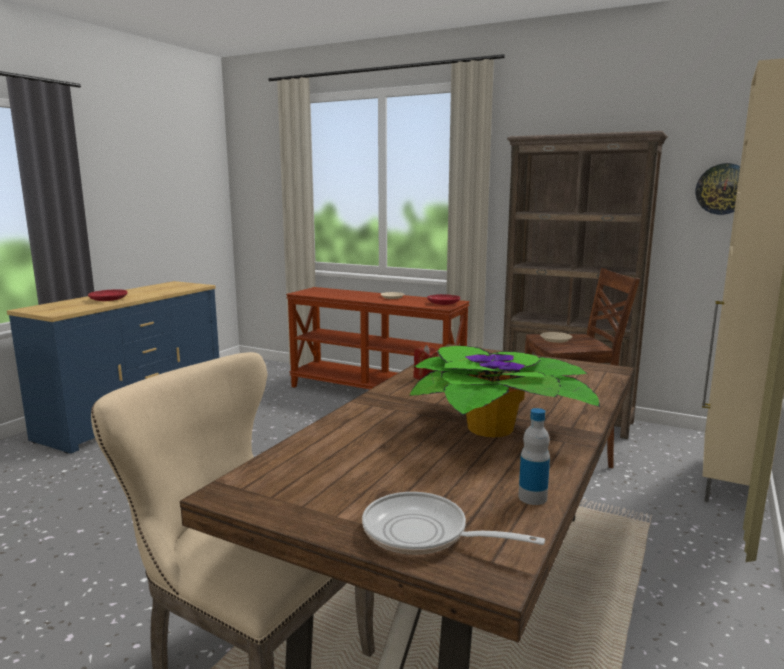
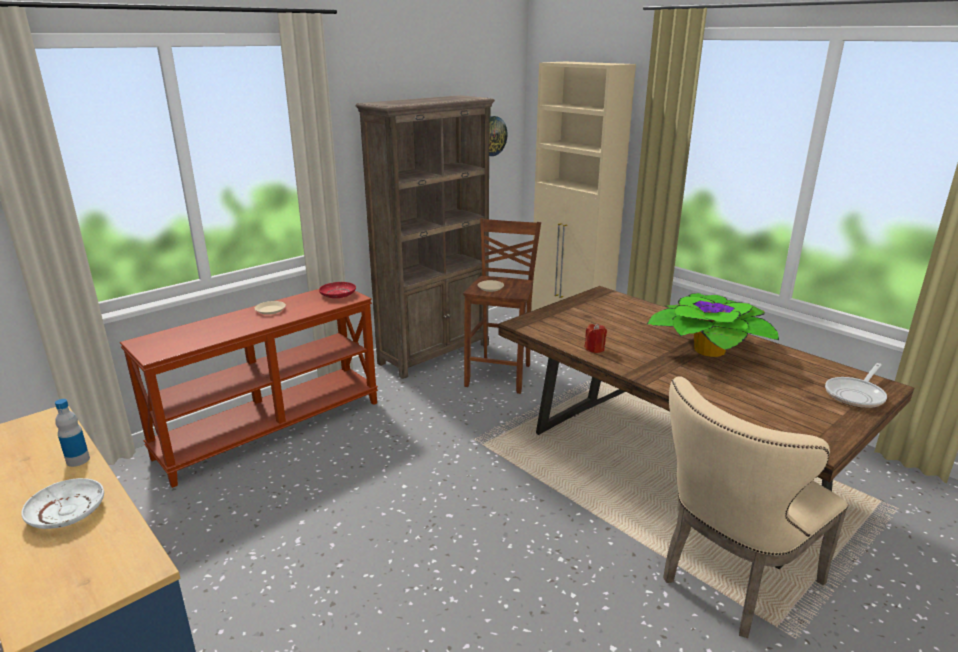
camera: 70 degrees left, 10 degrees up
red plate [88,289,128,301] -> white plate [21,478,104,529]
bottle [518,408,550,505] -> bottle moved to [55,399,90,467]

